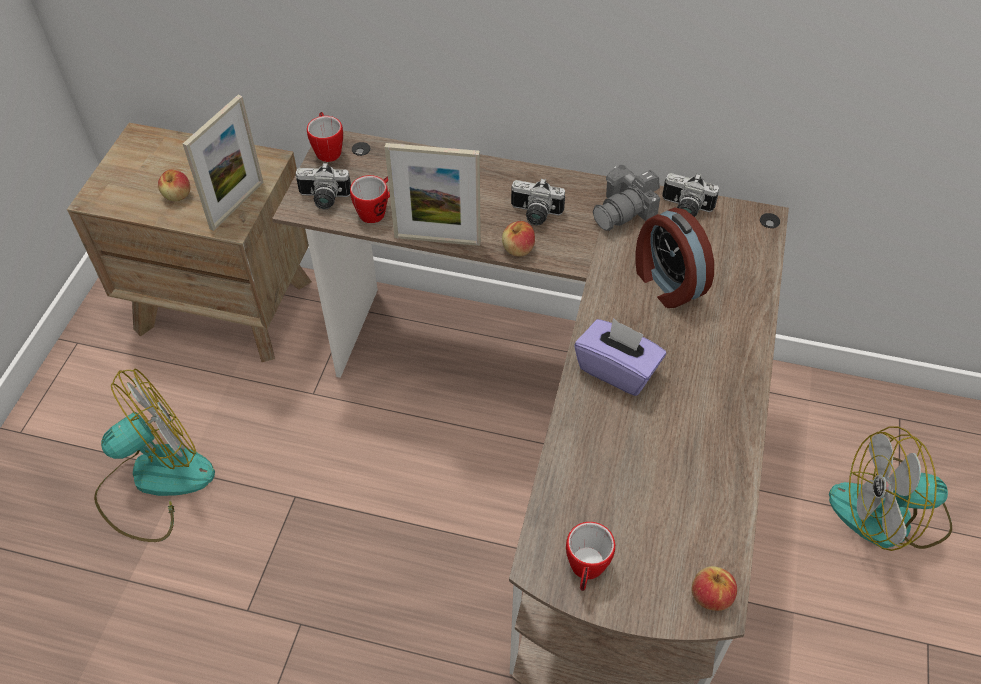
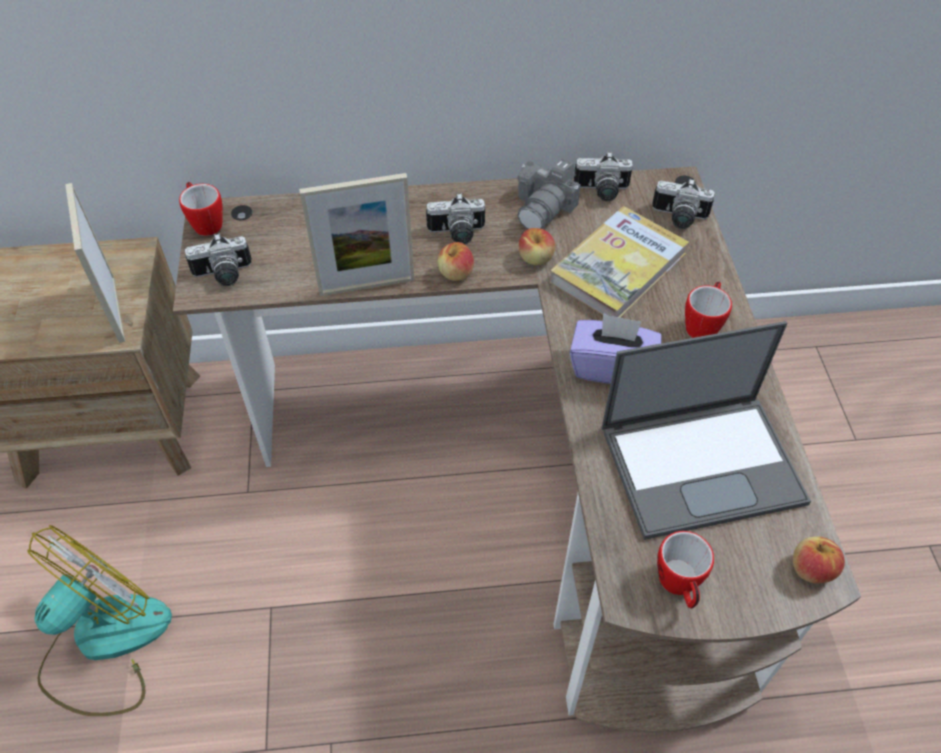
camera: 20 degrees left, 0 degrees up
apple [158,169,190,201] -> apple moved to [519,228,555,265]
picture frame [183,95,263,231] -> picture frame turned 150 degrees clockwise [65,183,125,343]
mug [350,175,390,223] -> mug moved to [685,281,732,338]
alarm clock [635,208,714,308] -> book [550,206,689,317]
fan [829,426,952,551] -> none
none -> laptop [602,321,811,540]
none -> camera [652,178,715,229]

